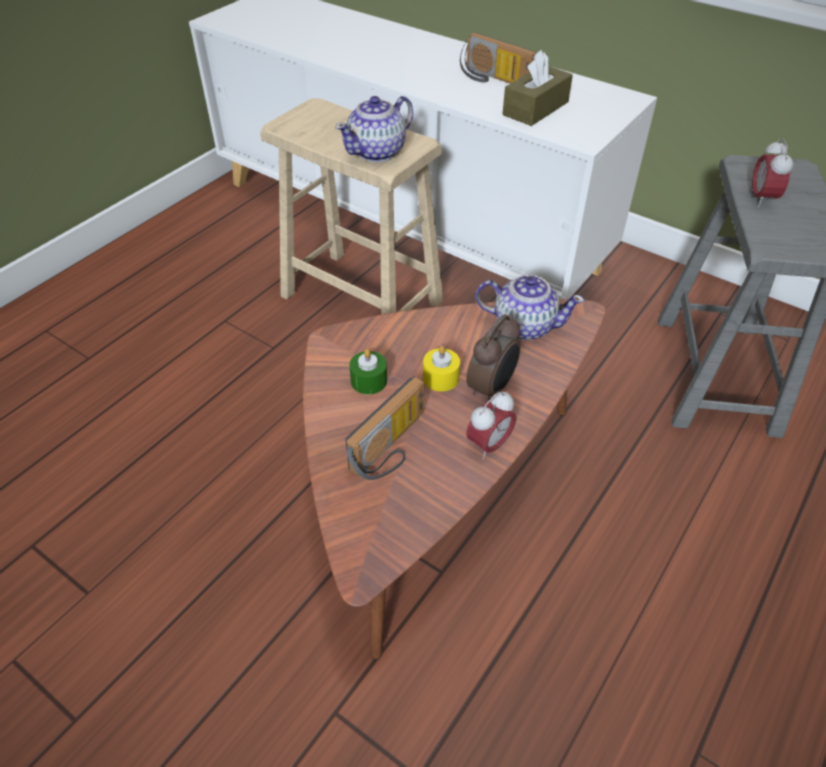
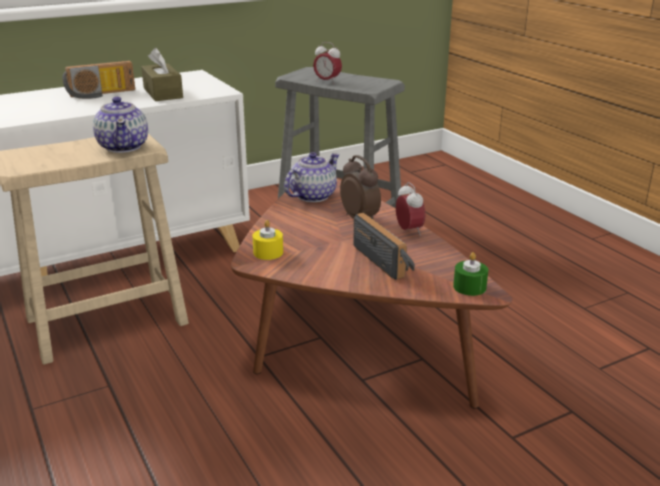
camera: 65 degrees left, 20 degrees down
green candle [349,349,387,394] -> green candle moved to [453,252,488,296]
yellow candle [423,346,460,392] -> yellow candle moved to [253,220,283,260]

